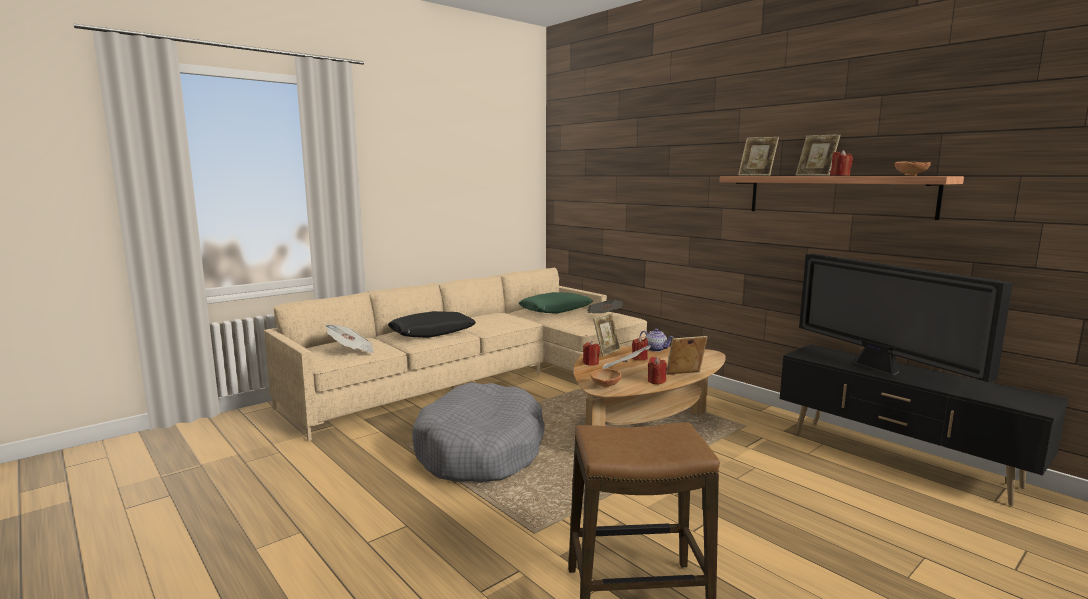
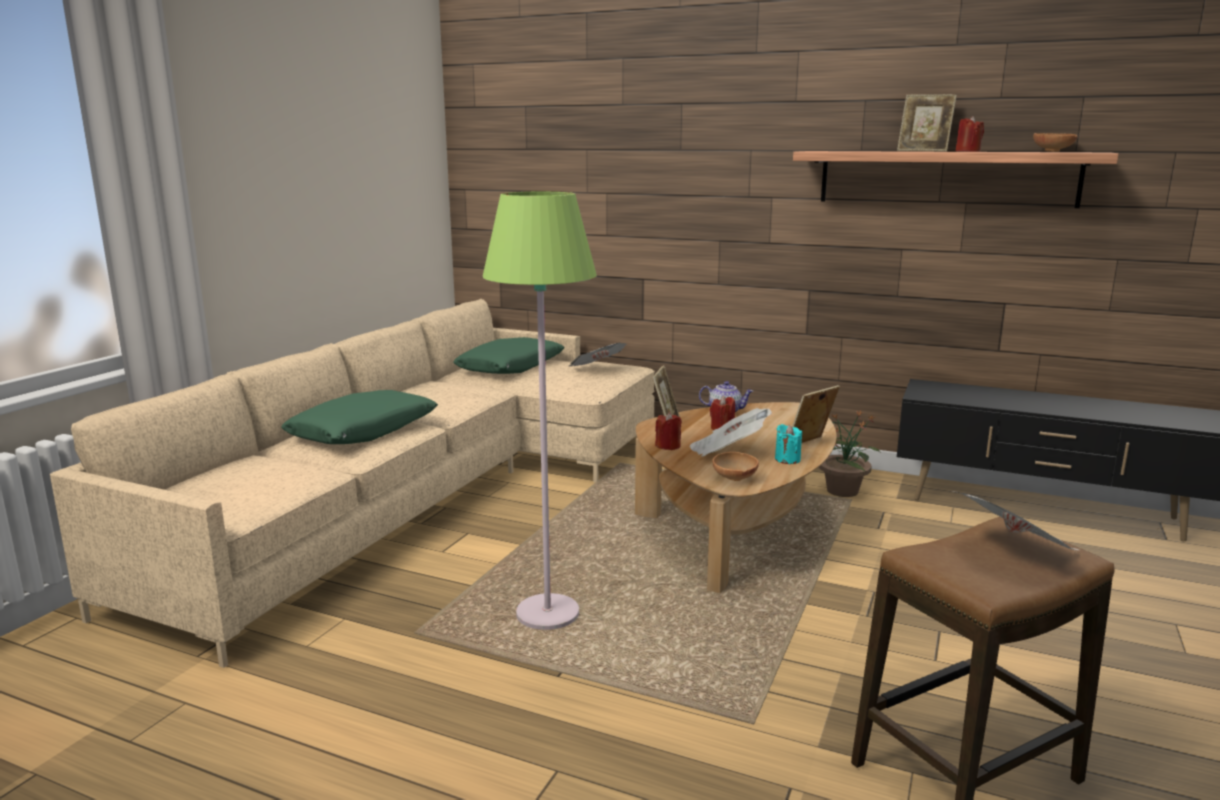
camera: 25 degrees left, 5 degrees up
newspaper [325,324,374,353] -> newspaper moved to [953,491,1079,552]
black pillow [388,311,476,338] -> green pillow [281,390,438,444]
grey dog bed [412,382,545,482] -> green floor lamp [483,192,597,630]
red candle [648,357,667,384] -> turquoise candle [775,424,802,464]
picture frame [738,137,779,176] -> none
television [799,254,1013,382] -> none
none -> potted plant [819,410,881,497]

